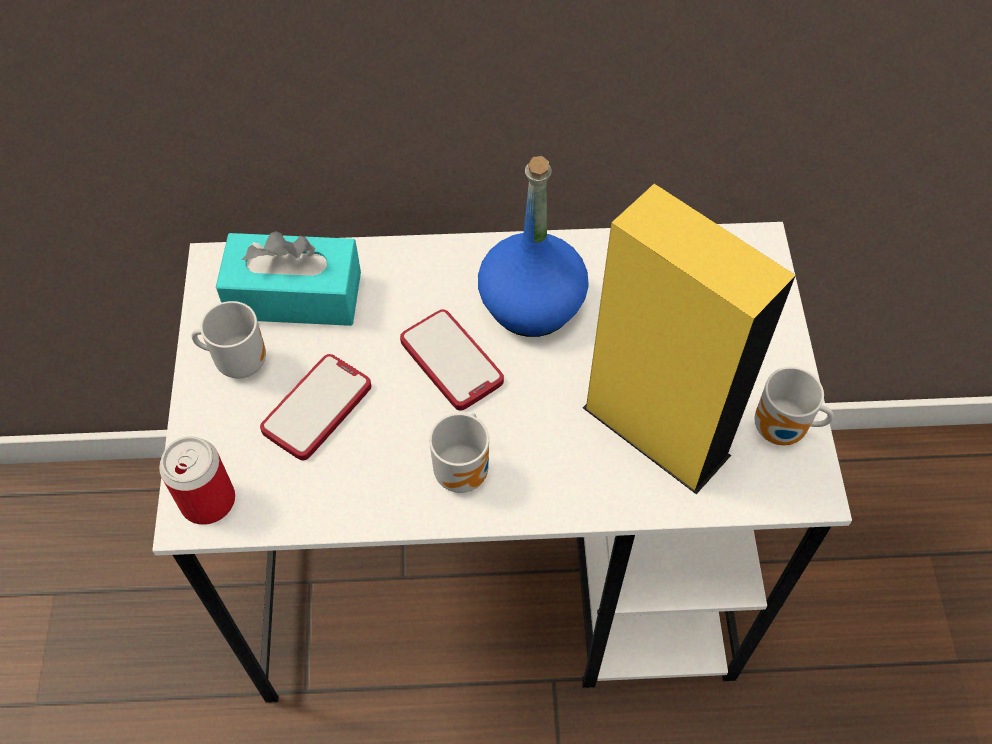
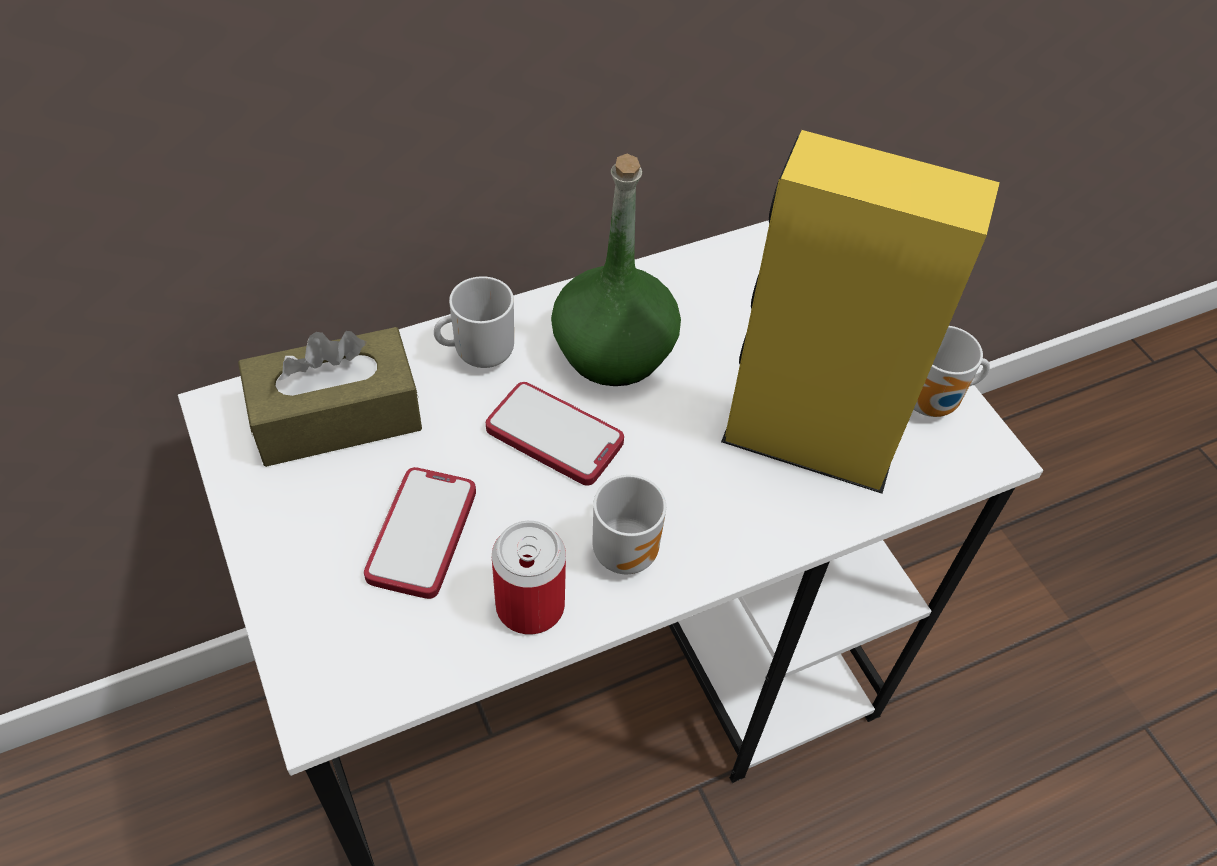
camera: 25 degrees left, 5 degrees down
can [159,436,235,525] -> can moved to [492,521,566,635]
mug [192,301,266,378] -> mug moved to [434,276,514,368]
turquoise tissue box [216,231,361,326] -> brown tissue box [238,327,422,467]
blue bottle [478,156,589,337] -> green bottle [551,154,681,386]

